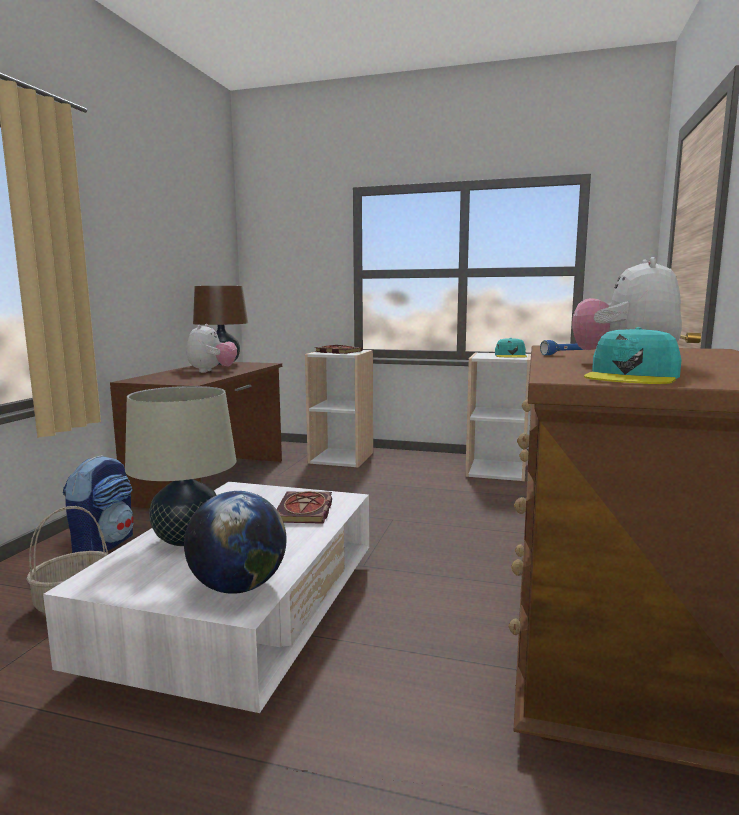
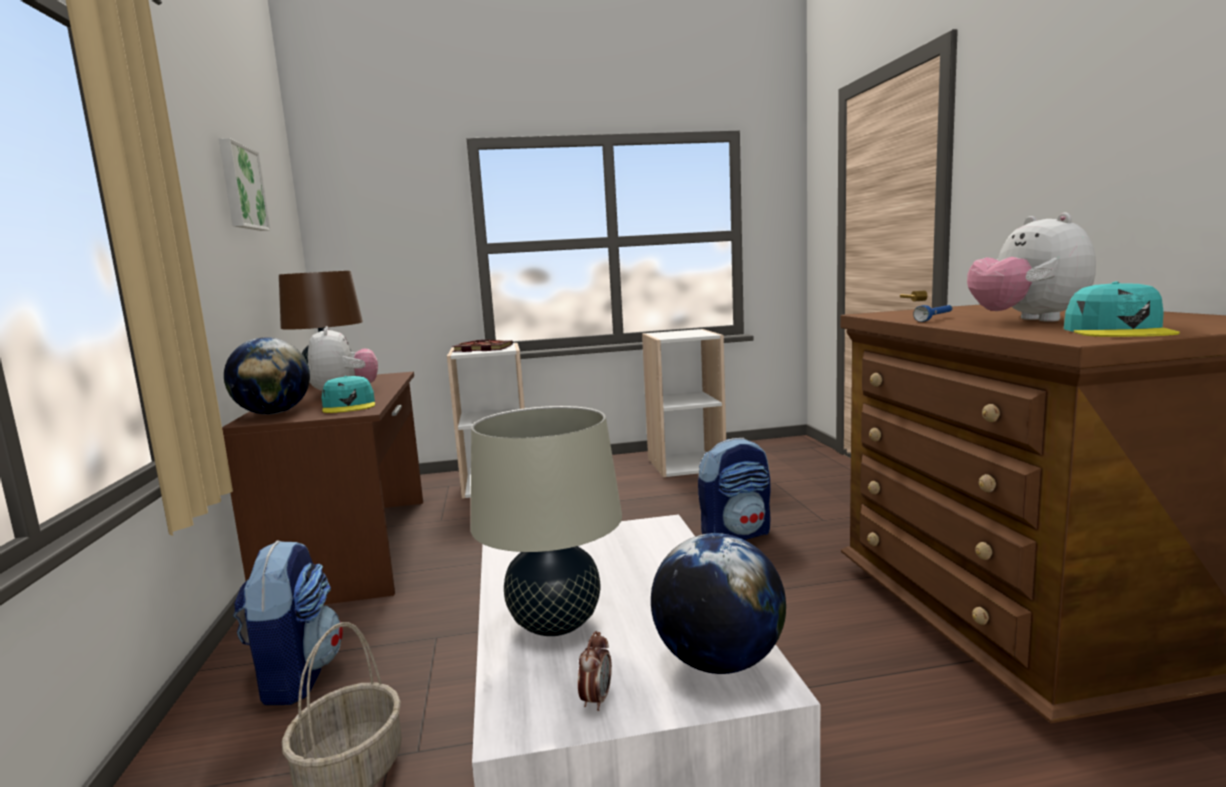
camera: 25 degrees left, 0 degrees up
book [276,491,332,524] -> none
turquoise cap [495,338,527,358] -> turquoise cap moved to [322,376,375,413]
none -> picture [219,138,270,231]
none -> globe [224,338,310,415]
none -> alarm clock [578,631,612,711]
none -> backpack [698,438,771,540]

